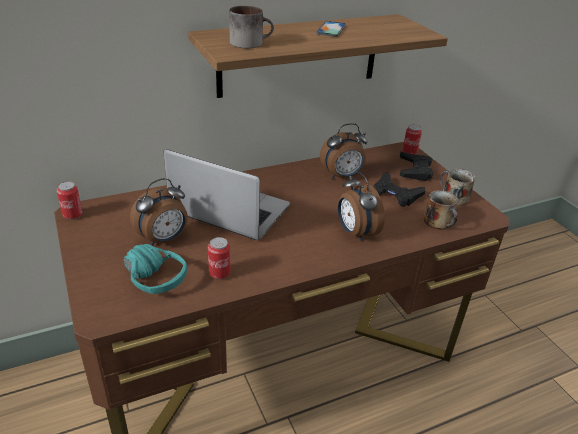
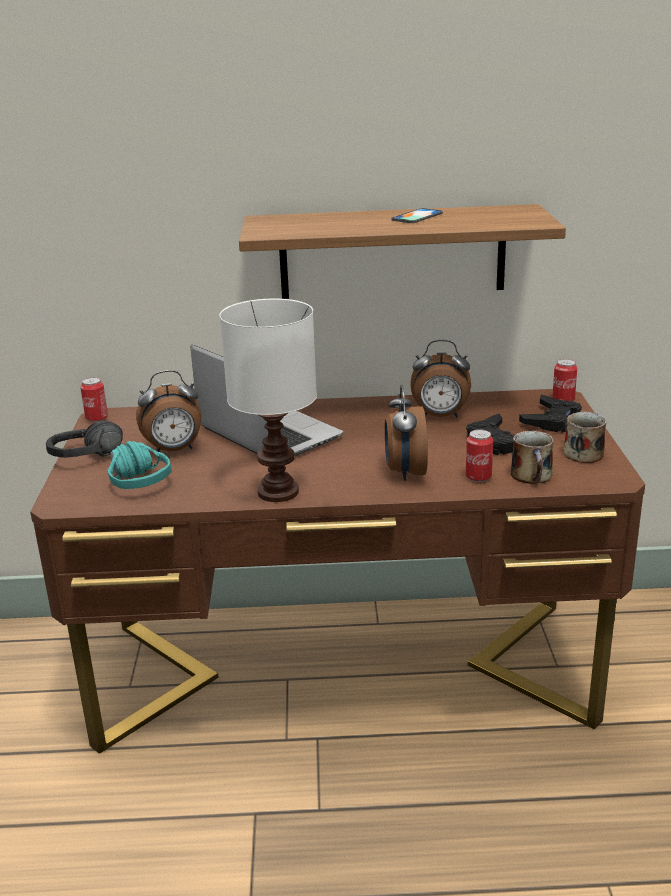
camera: 25 degrees right, 10 degrees down
can [208,237,231,279] -> can moved to [466,429,493,482]
mug [229,6,274,48] -> none
none -> black headphones [46,421,123,458]
none -> white table lamp [220,298,317,502]

